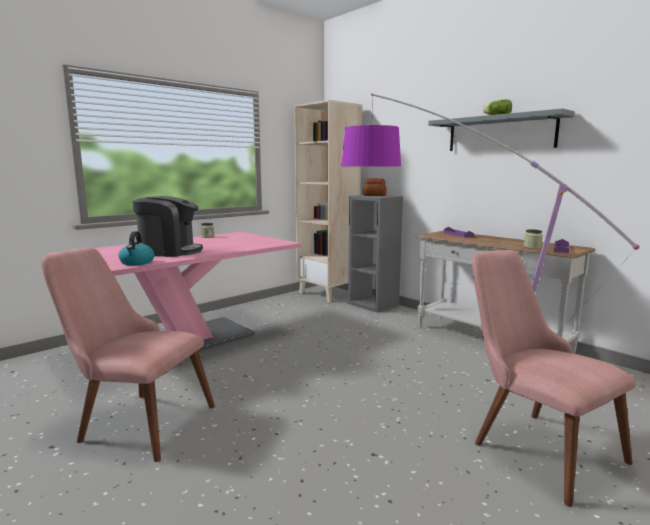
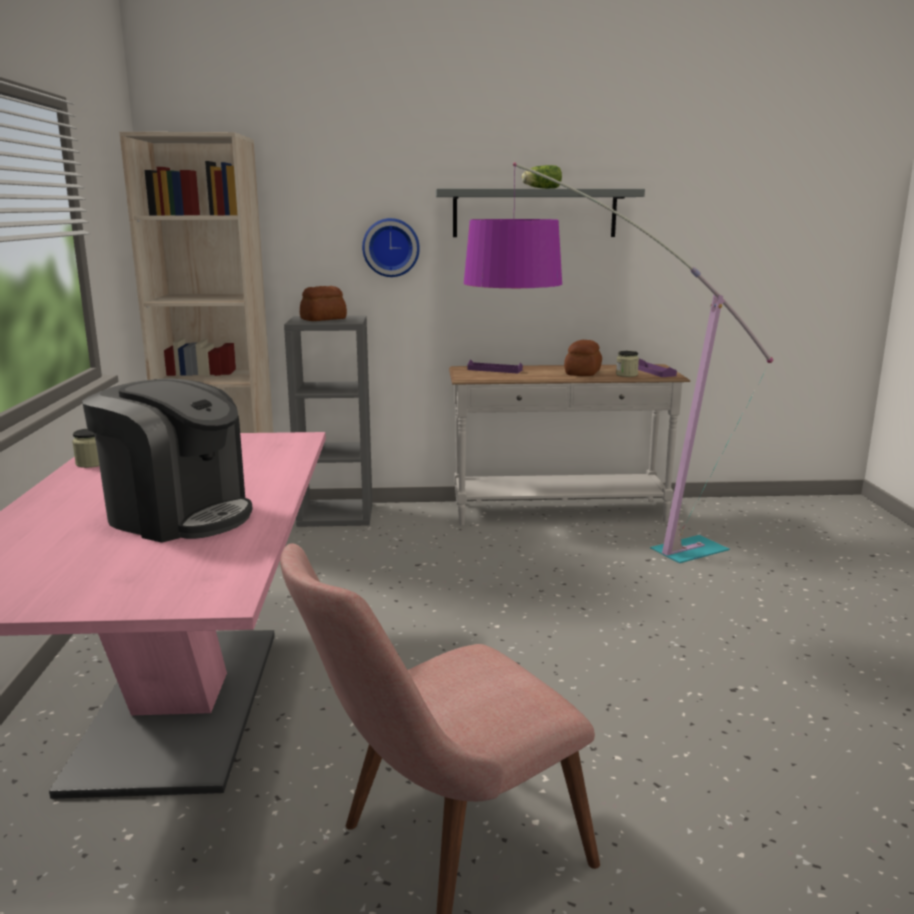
camera: 50 degrees left, 5 degrees up
kettle [119,231,154,265] -> none
coffee machine [132,196,203,257] -> coffee machine turned 75 degrees clockwise [82,378,252,543]
pink chair [472,250,636,507] -> none
none -> wall clock [362,218,420,277]
none -> bread [564,340,602,376]

